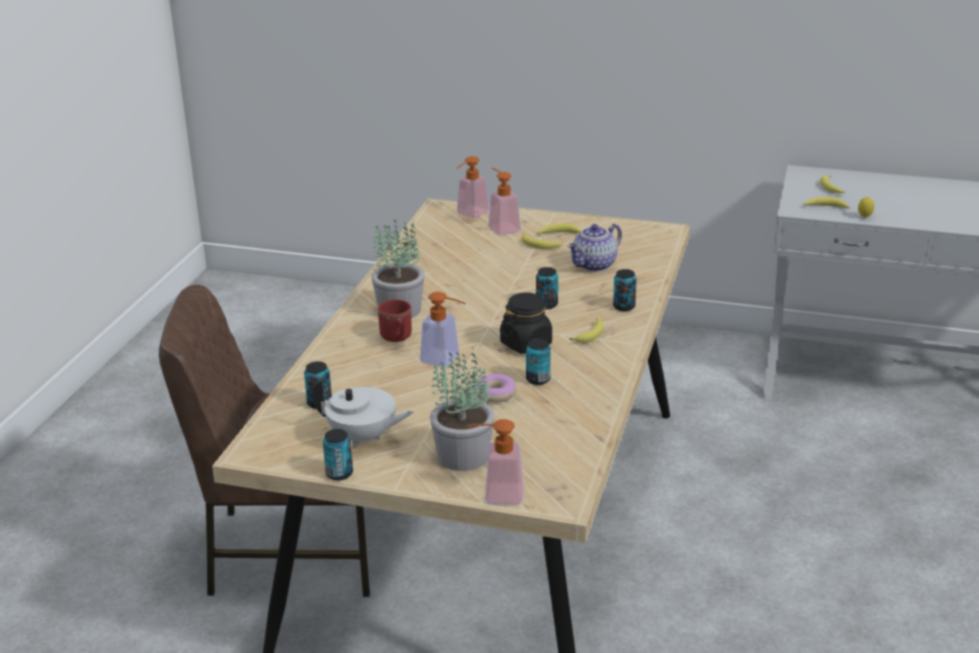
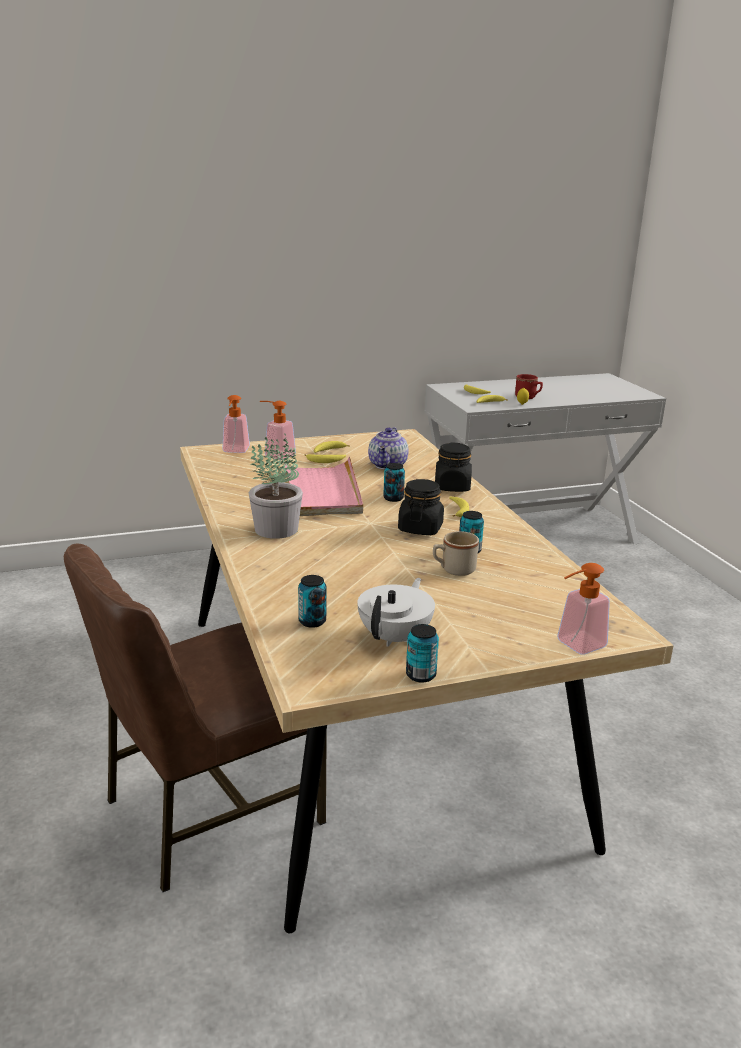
camera: 35 degrees left, 5 degrees down
white teapot [312,379,414,447] -> white teapot turned 45 degrees counterclockwise [357,578,435,647]
red mug [378,300,412,342] -> red mug moved to [515,374,543,399]
soap dispenser [420,292,465,367] -> none
potted plant [430,347,494,471] -> none
donut [475,374,517,403] -> beige mug [433,531,479,576]
can [613,269,637,311] -> black jar [435,442,472,492]
none -> pink tray [282,456,363,516]

